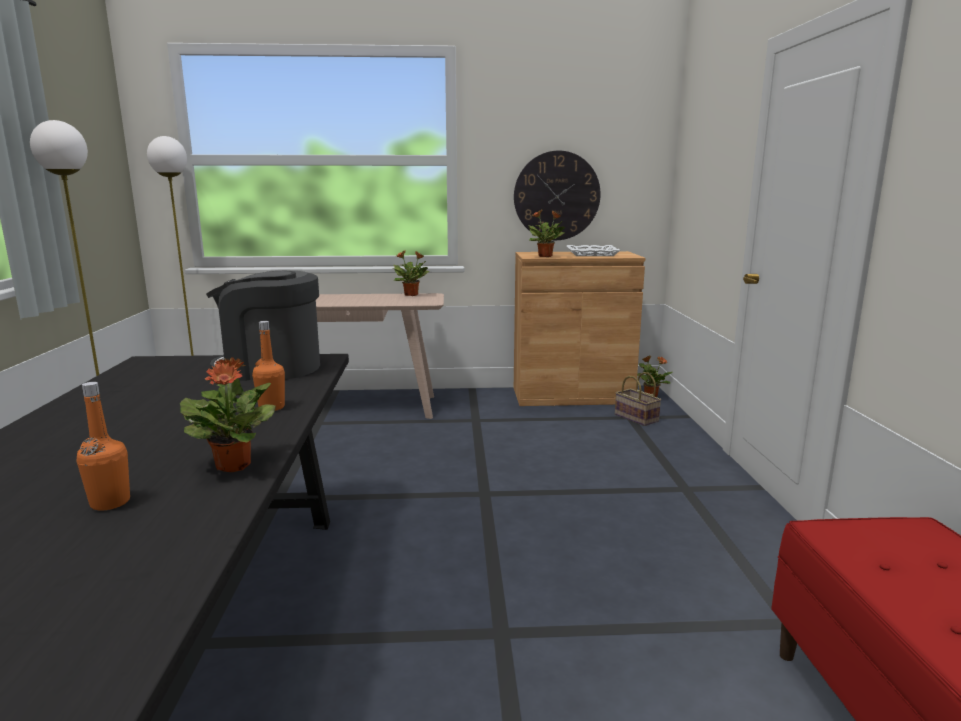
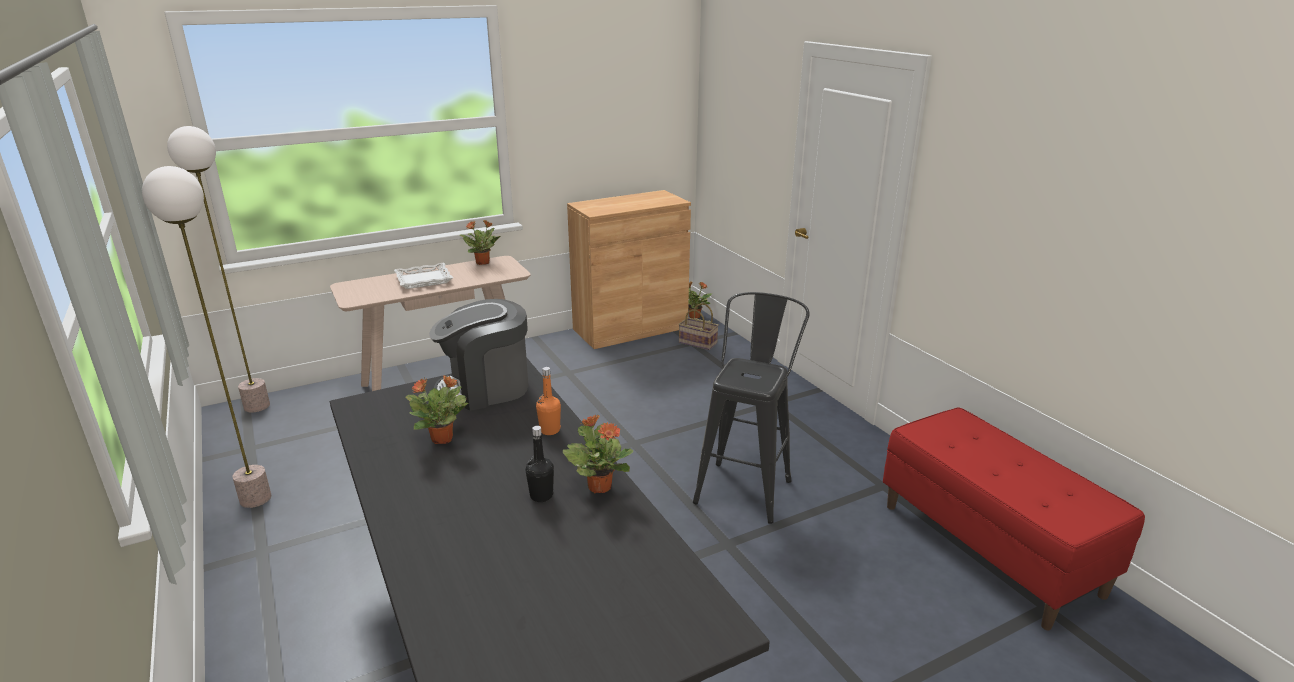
camera: 25 degrees left, 10 degrees up
orange bottle [76,382,130,511] -> none
wall clock [514,151,601,240] -> none
potted plant [528,210,565,257] -> potted plant moved to [406,375,468,444]
white tray [567,245,620,256] -> white tray moved to [394,263,453,289]
none -> black bottle [526,426,554,502]
none -> black stool [693,292,810,524]

